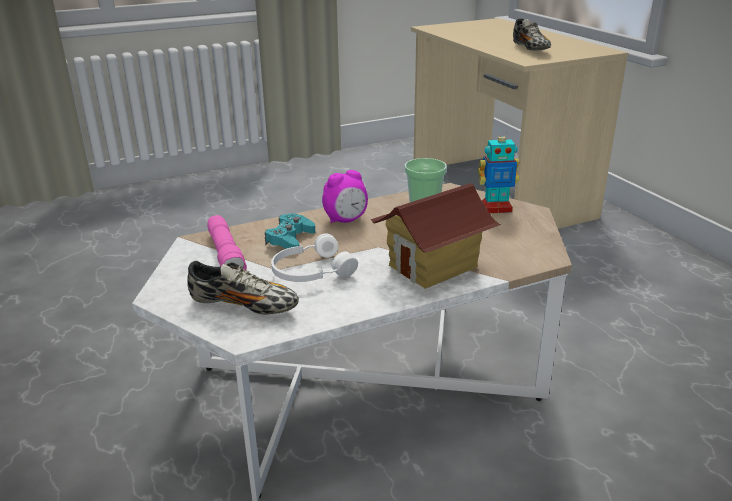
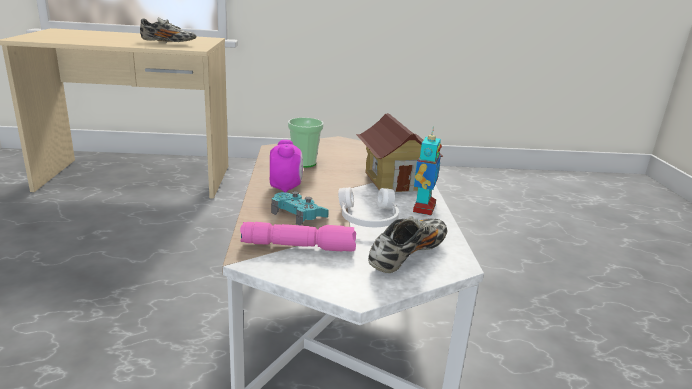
camera: 70 degrees left, 5 degrees down
toy robot [478,128,519,213] -> toy robot moved to [413,126,442,215]

